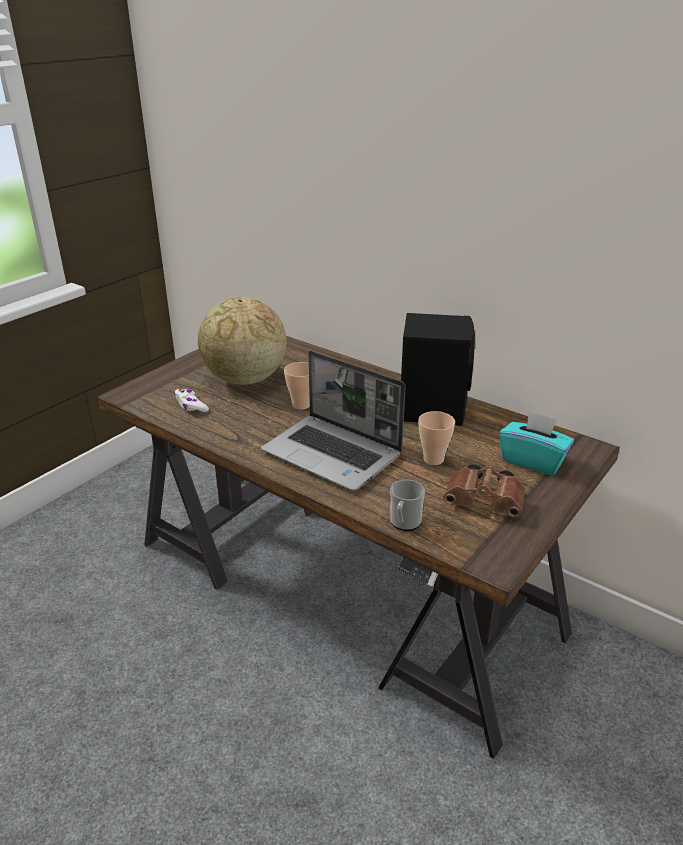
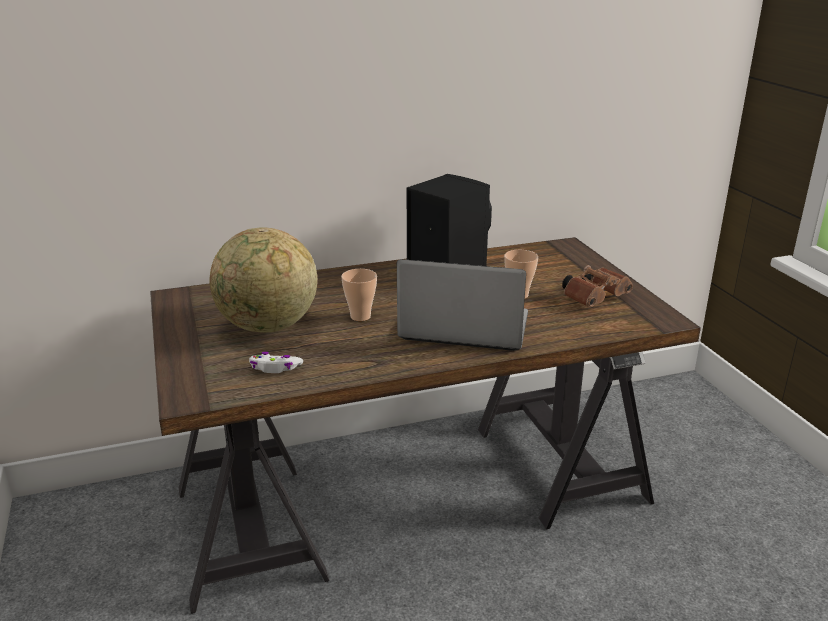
camera: 55 degrees left, 5 degrees down
laptop [261,351,406,491] -> laptop turned 150 degrees counterclockwise [397,259,528,351]
mug [390,479,425,531] -> none
turquoise tissue box [499,410,574,475] -> none

